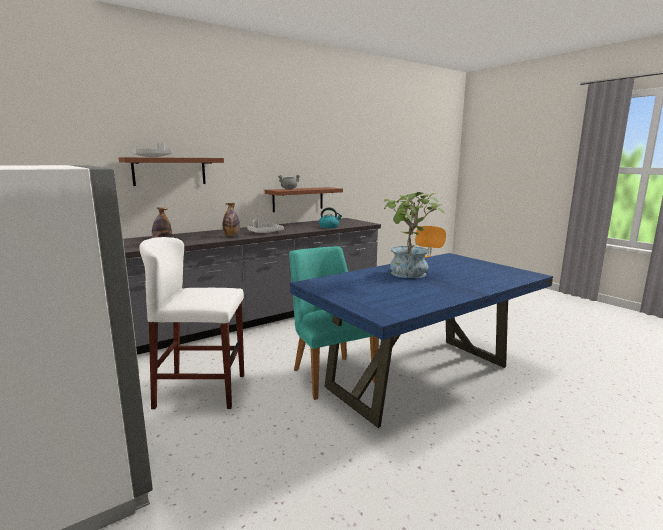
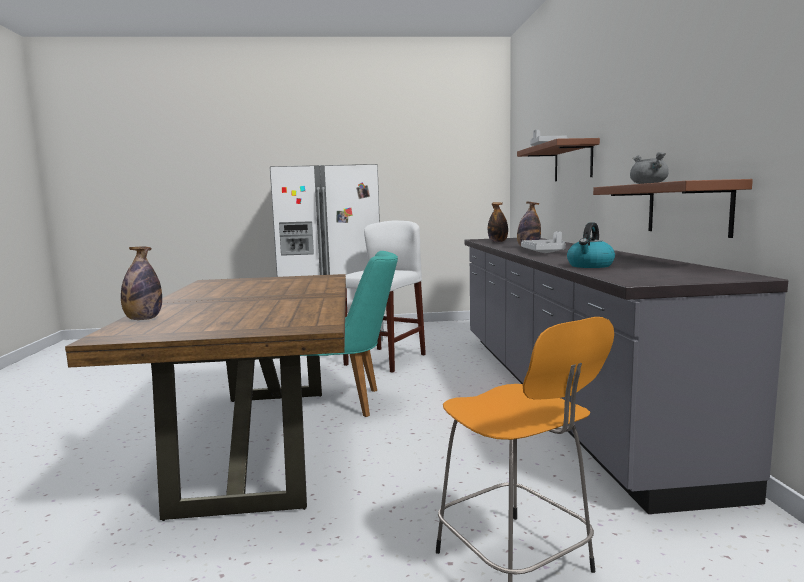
camera: 120 degrees right, 5 degrees down
blue dining table [290,253,553,428] -> brown dining table [65,274,346,521]
potted plant [384,192,444,278] -> none
none -> bottle [121,247,162,320]

